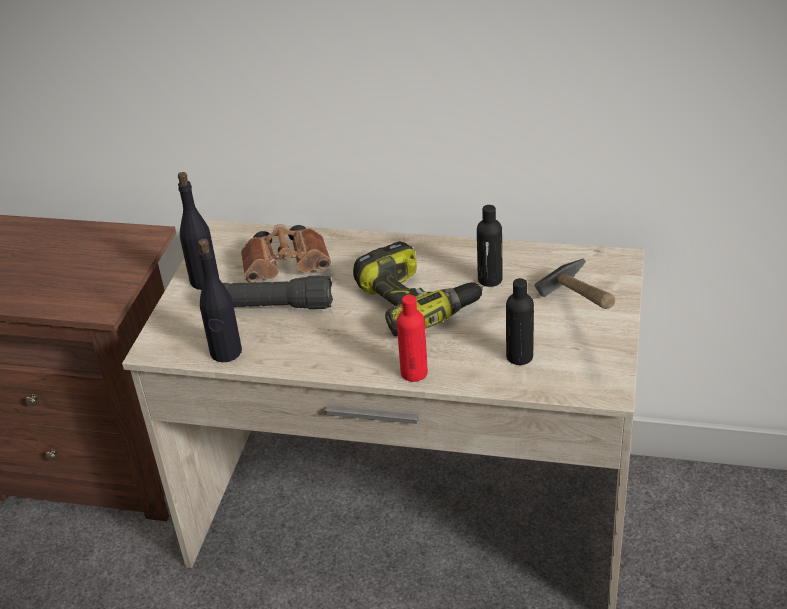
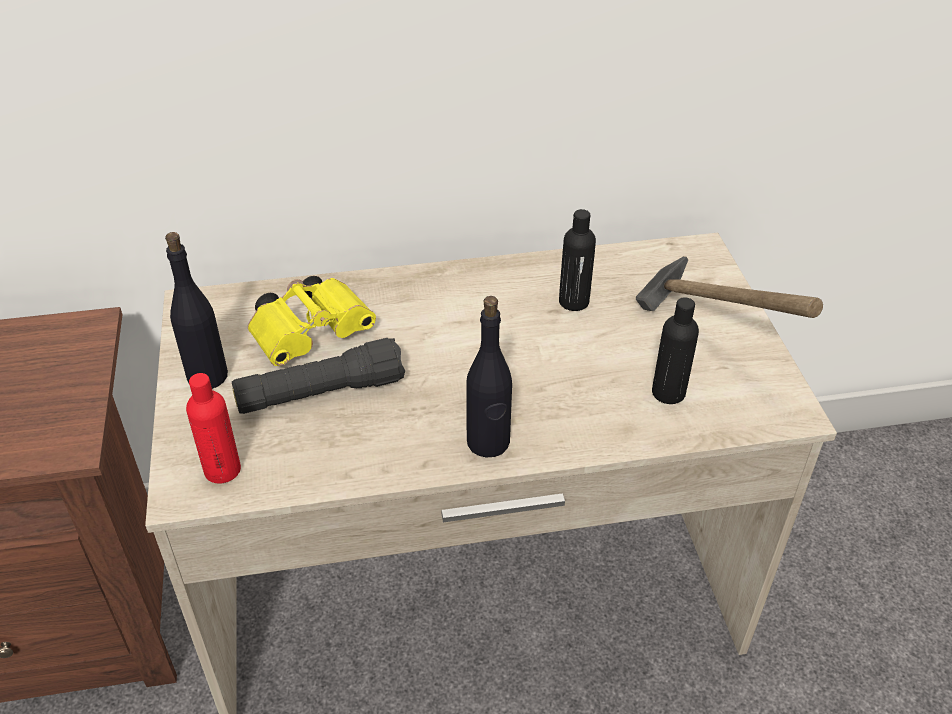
camera: 25 degrees left, 5 degrees up
black bottle [198,239,242,362] -> black bottle moved to [466,296,512,457]
brown binoculars [241,224,331,282] -> yellow binoculars [248,276,376,366]
power drill [353,241,484,337] -> none
red bottle [397,295,428,382] -> red bottle moved to [186,373,241,484]

